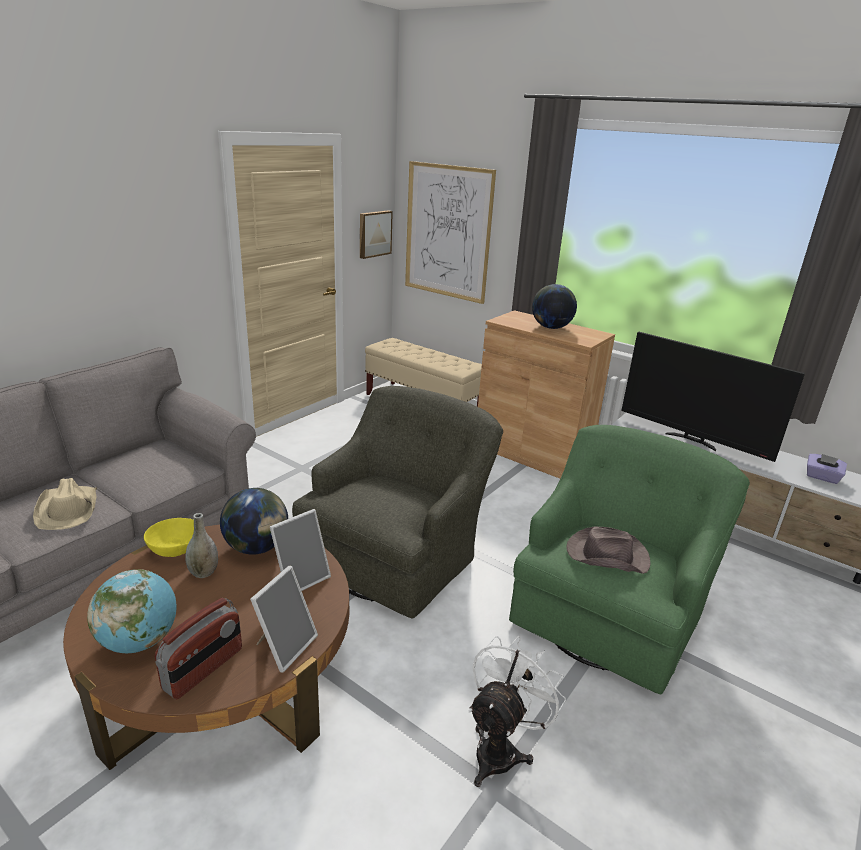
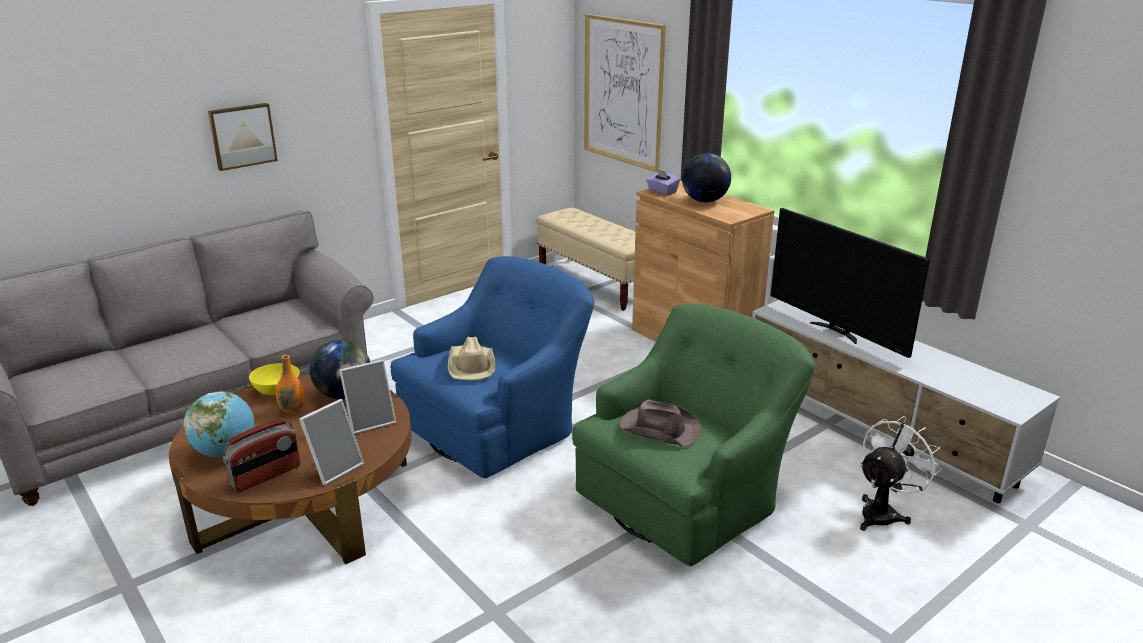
camera: 15 degrees right, 0 degrees up
beige hat [33,478,97,530] -> beige hat moved to [448,337,495,380]
grey vase [185,513,218,578] -> orange vase [276,355,304,414]
green armchair [292,386,503,619] -> blue armchair [391,256,594,478]
picture [360,210,393,259] -> picture moved to [208,103,278,171]
white fan [469,636,566,787] -> white fan moved to [860,416,942,531]
purple tissue box [807,454,847,484] -> purple tissue box moved to [646,169,680,196]

